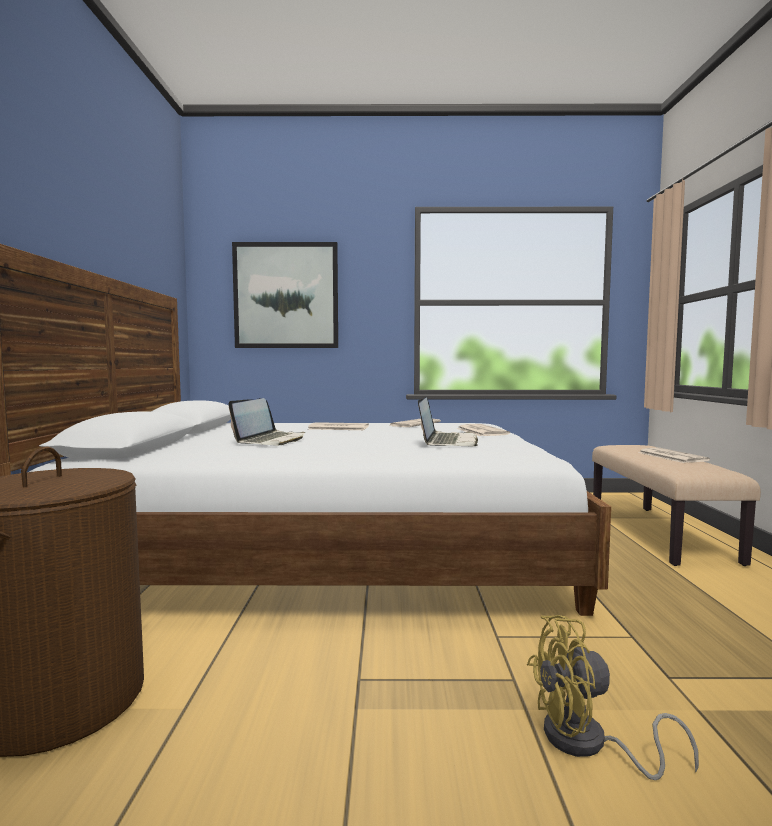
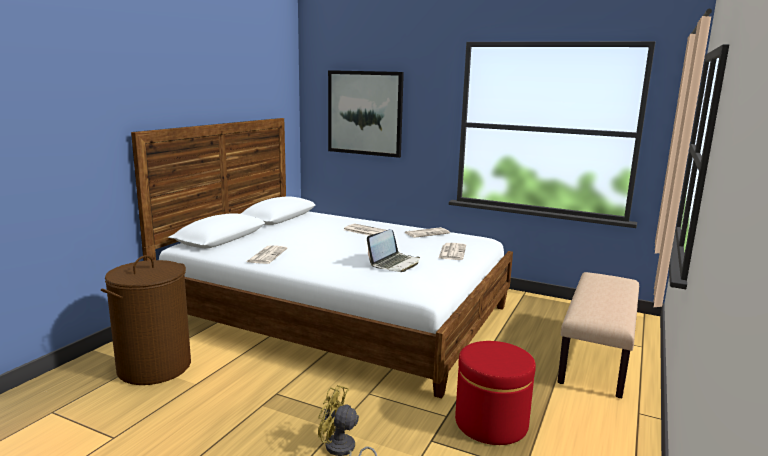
camera: 25 degrees right, 10 degrees up
laptop [228,398,305,445] -> none
newspaper [638,448,710,463] -> newspaper moved to [247,245,287,264]
none -> red ottoman [455,341,536,445]

